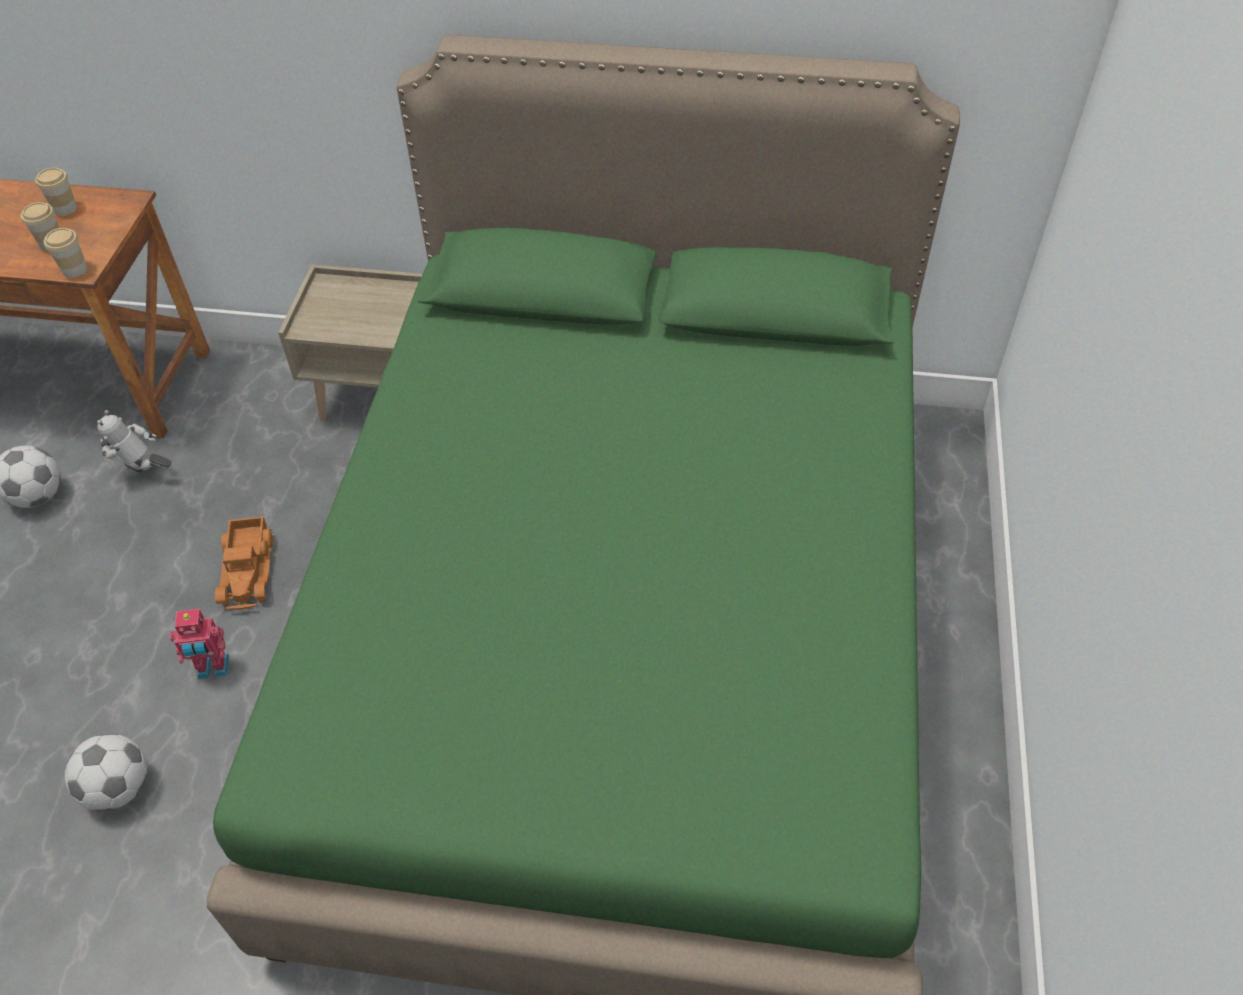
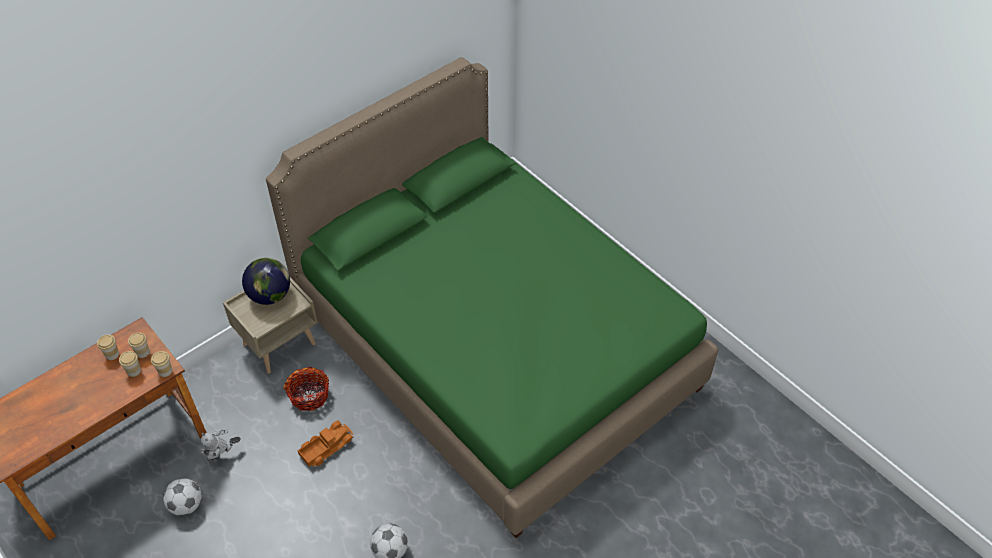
camera: 50 degrees left, 0 degrees up
toy robot [170,609,229,679] -> none
toy truck [215,516,273,610] -> toy truck turned 75 degrees counterclockwise [297,421,354,467]
none -> cup [128,332,150,358]
none -> globe [242,258,290,305]
none -> basket [283,367,329,411]

